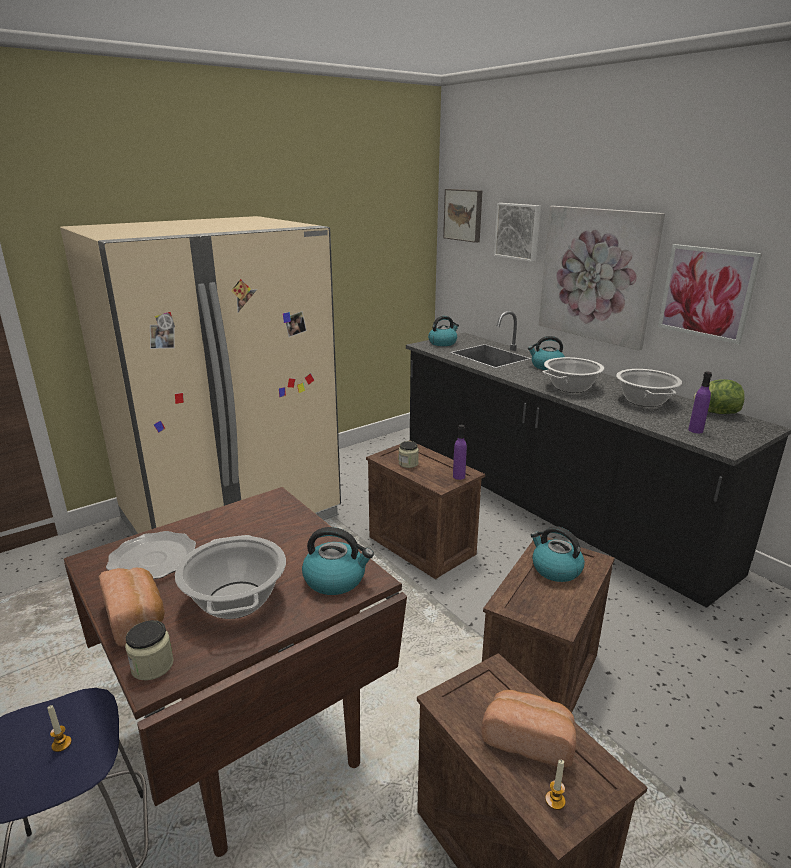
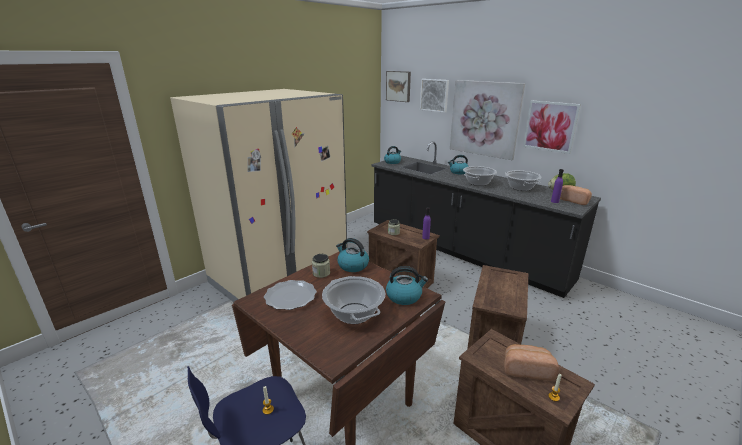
camera: 10 degrees left, 0 degrees up
bread [99,568,165,646] -> bread moved to [560,185,592,205]
jar [125,620,174,681] -> jar moved to [312,254,330,278]
kettle [531,526,585,582] -> kettle moved to [336,238,369,272]

